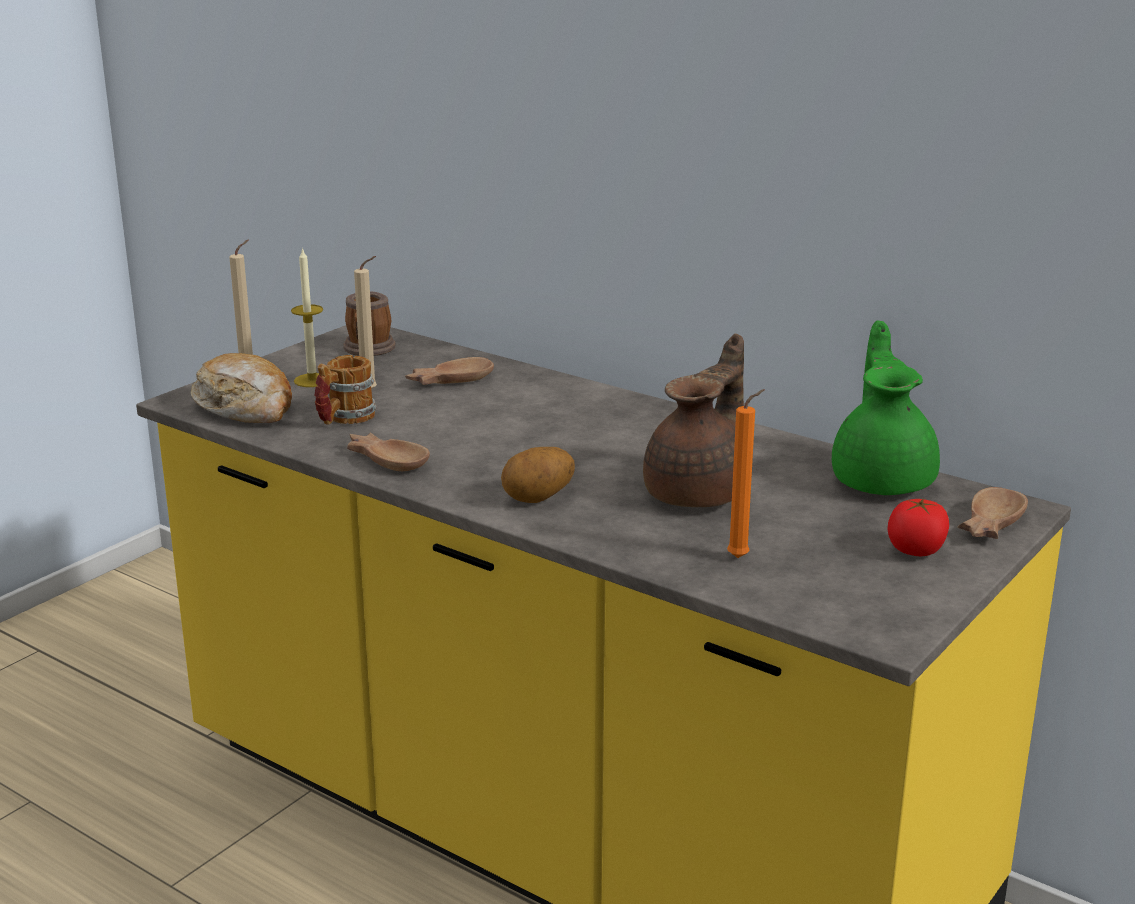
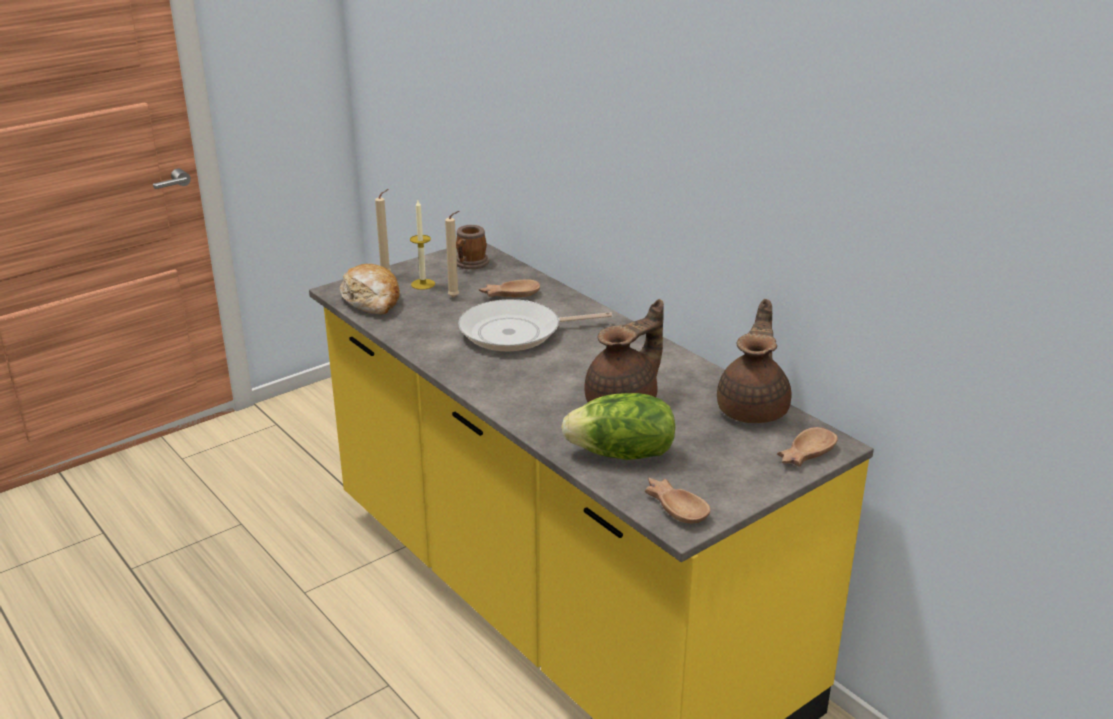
camera: 15 degrees right, 5 degrees up
mug [314,355,377,425] -> none
brown bowl [347,433,430,471] -> brown bowl moved to [645,478,711,523]
potato [501,447,575,503] -> none
orange candle [727,389,764,558] -> lettuce [561,393,675,460]
green teapot [832,320,940,495] -> brown teapot [717,299,791,423]
tomato [888,498,949,556] -> none
none -> frying pan [458,299,612,351]

